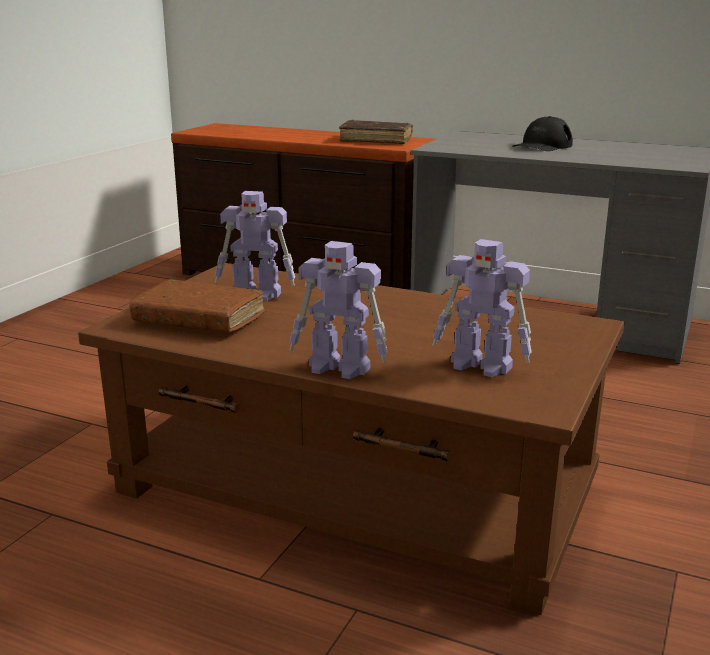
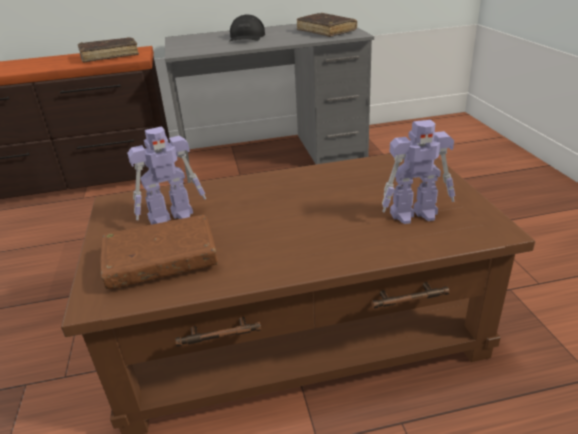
camera: 35 degrees left, 10 degrees up
toy robot [289,241,387,379] -> none
none -> brown book [297,13,357,37]

